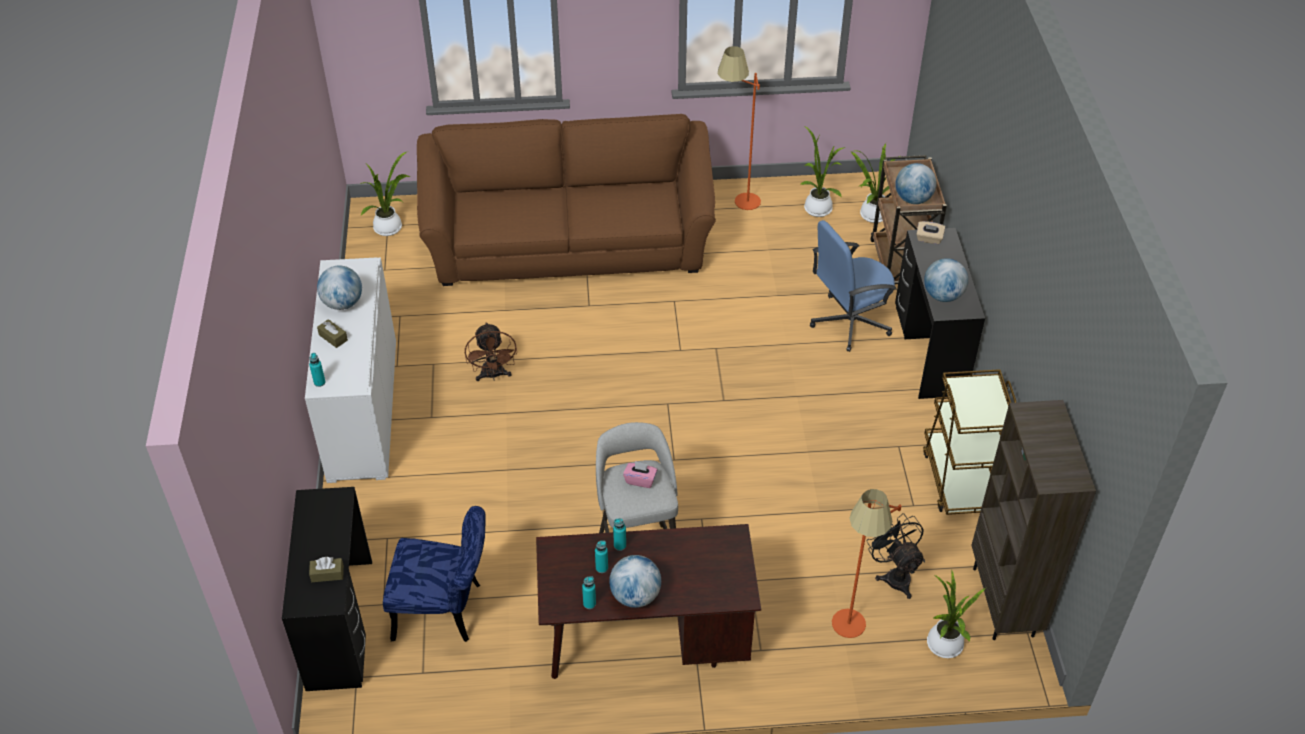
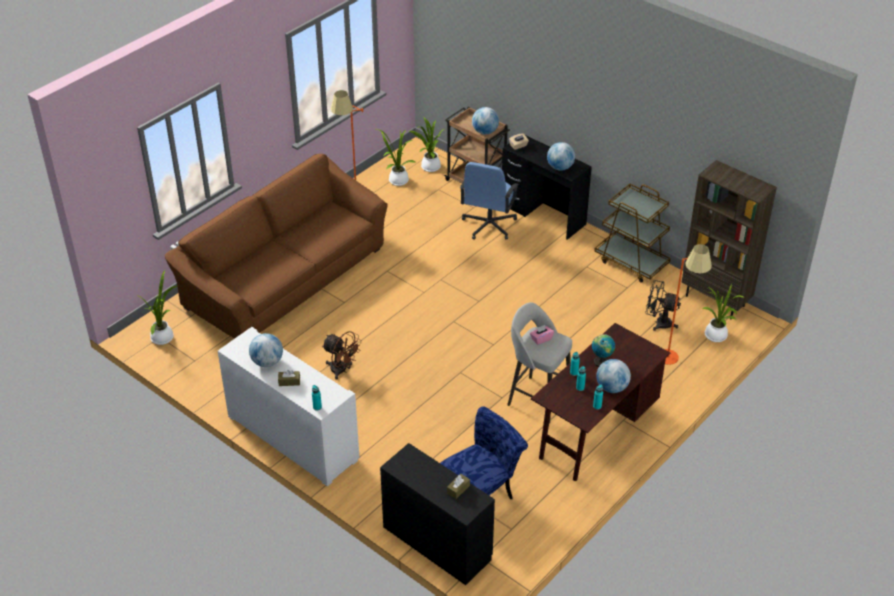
camera: 45 degrees left, 5 degrees down
none -> globe [592,334,615,367]

